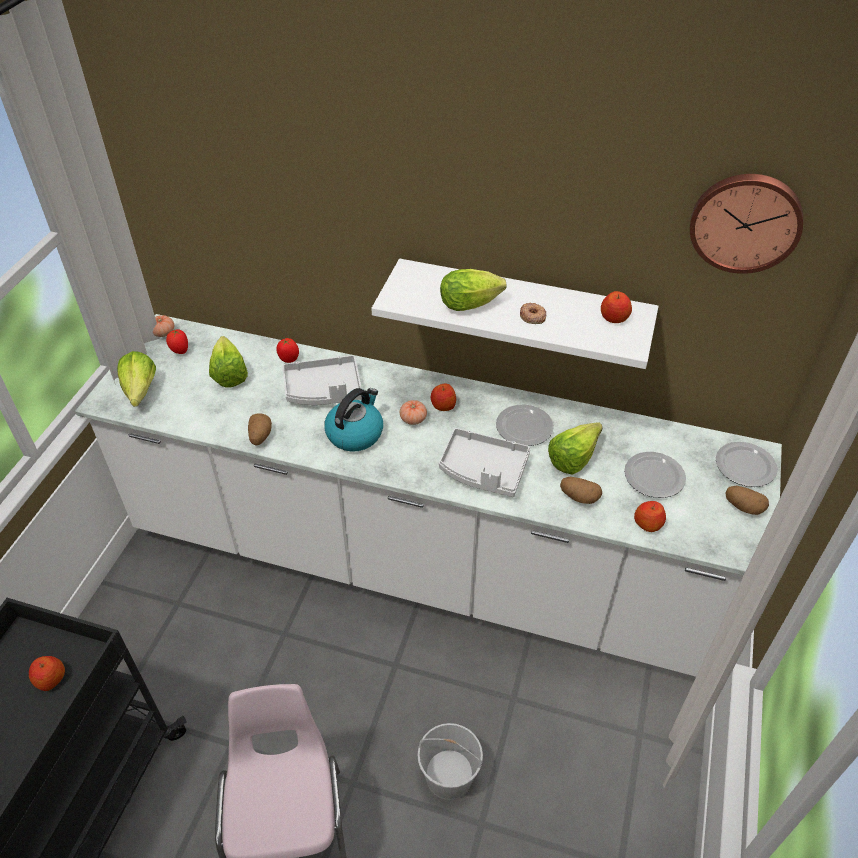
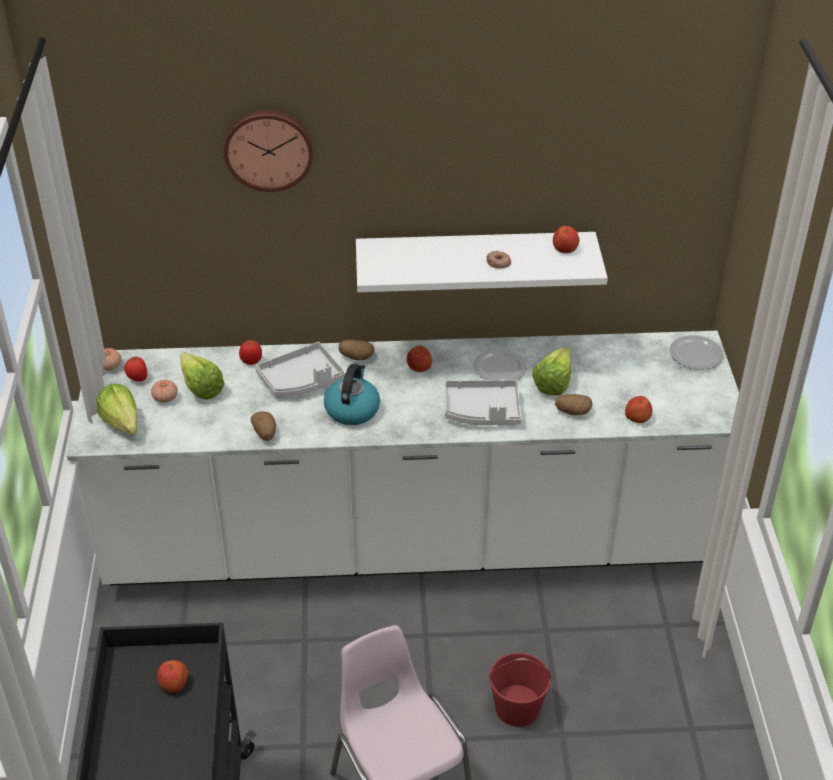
camera: 20 degrees left, 5 degrees down
tomato [400,400,427,425] -> tomato moved to [151,380,178,403]
white bucket [417,723,483,800] -> red bucket [489,653,551,727]
lettuce [440,269,506,311] -> none
plate [624,452,686,498] -> none
wall clock [690,174,803,274] -> wall clock moved to [224,110,313,192]
potato [725,486,769,515] -> potato moved to [339,340,374,360]

